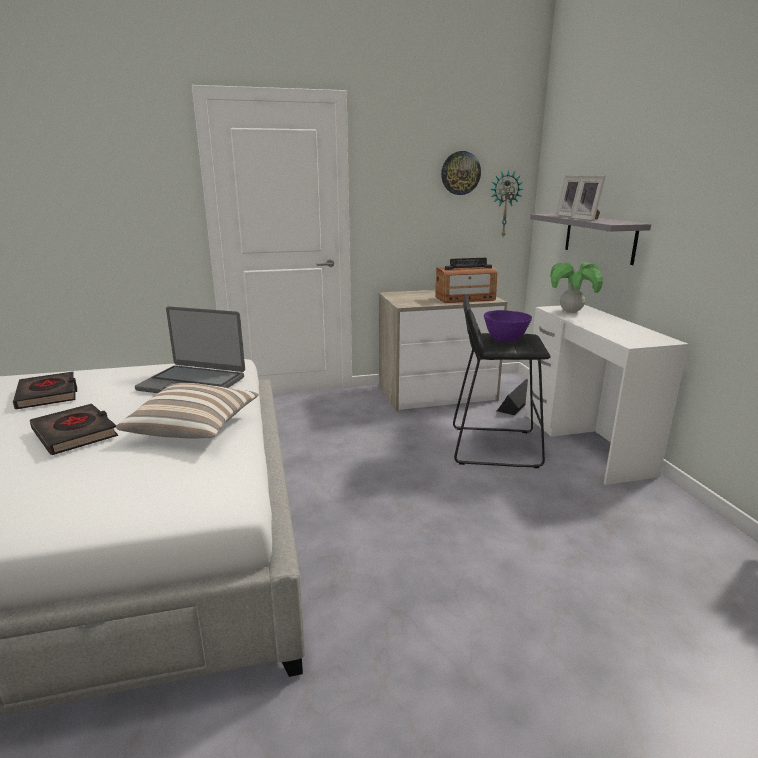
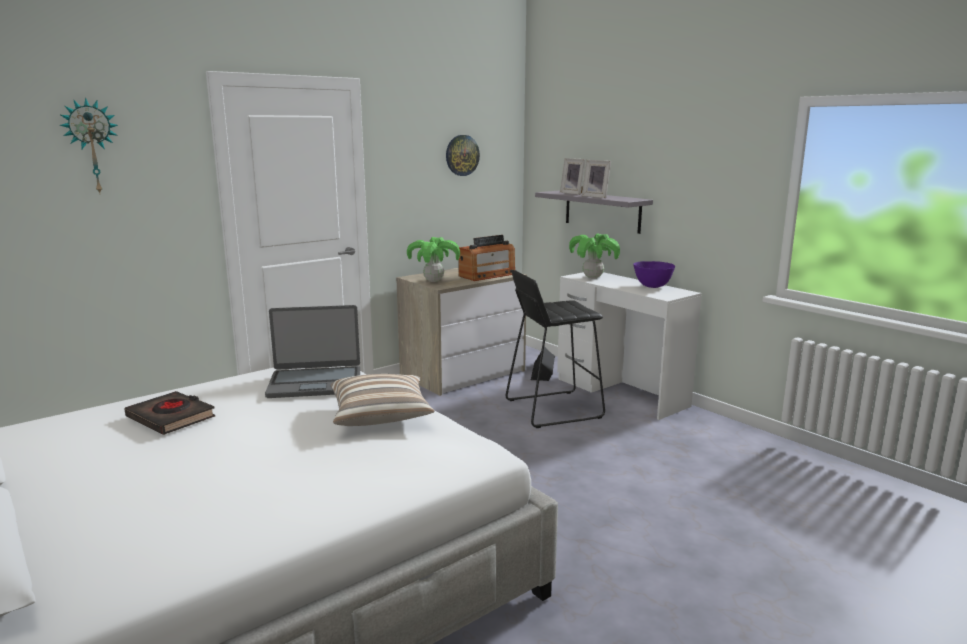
camera: 25 degrees left, 5 degrees down
black book [30,404,118,455] -> none
purple bowl [484,310,532,342] -> purple bowl moved to [633,261,675,288]
wall clock [490,170,523,237] -> wall clock moved to [59,97,118,193]
none -> potted plant [407,237,460,282]

